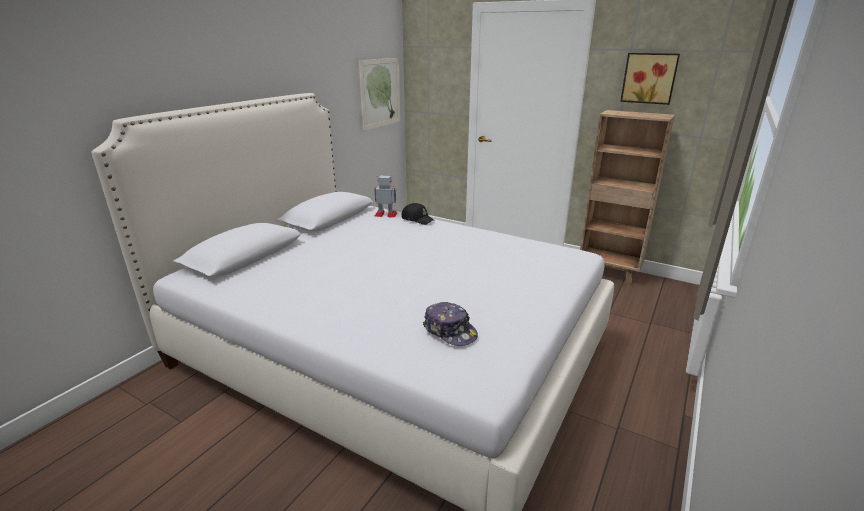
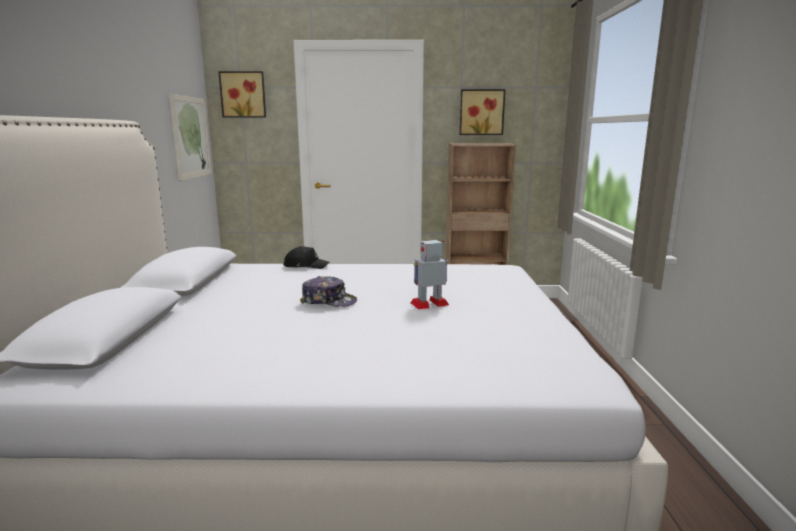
camera: 30 degrees left, 10 degrees down
toy robot [374,175,397,217] -> toy robot moved to [410,240,449,309]
cap [423,302,478,346] -> cap moved to [300,276,357,306]
none -> picture [218,71,266,118]

